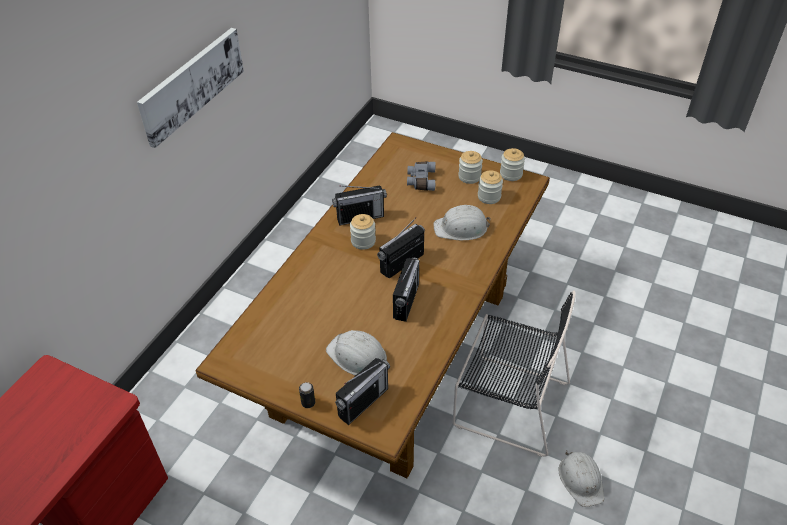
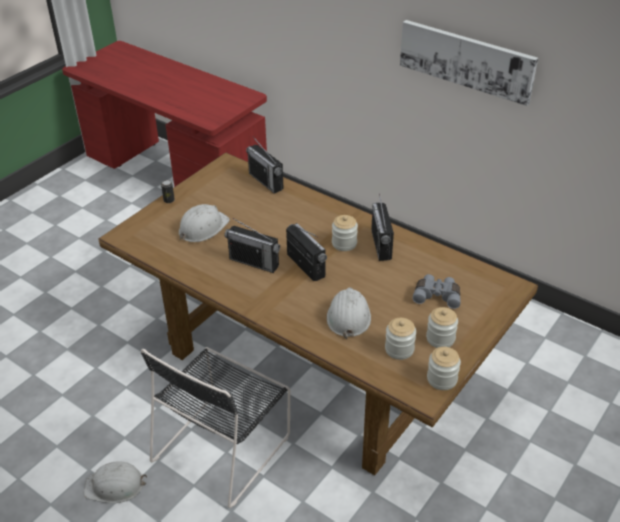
camera: 100 degrees right, 5 degrees down
radio [335,358,390,425] -> radio moved to [246,136,284,194]

